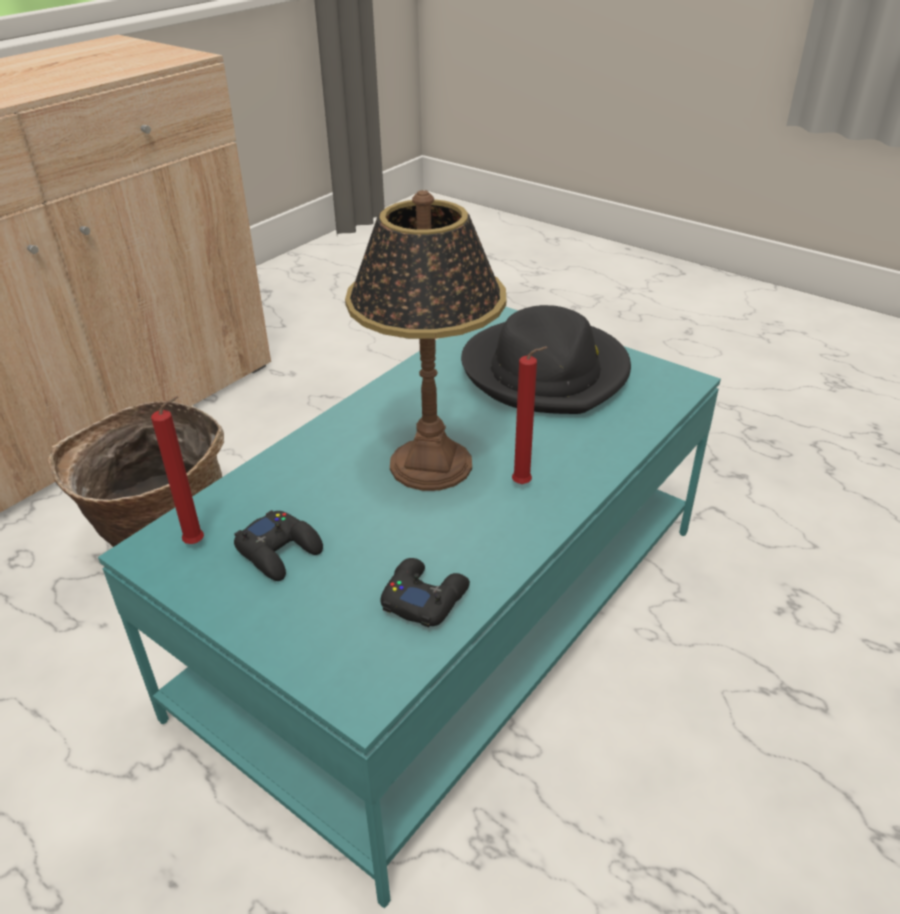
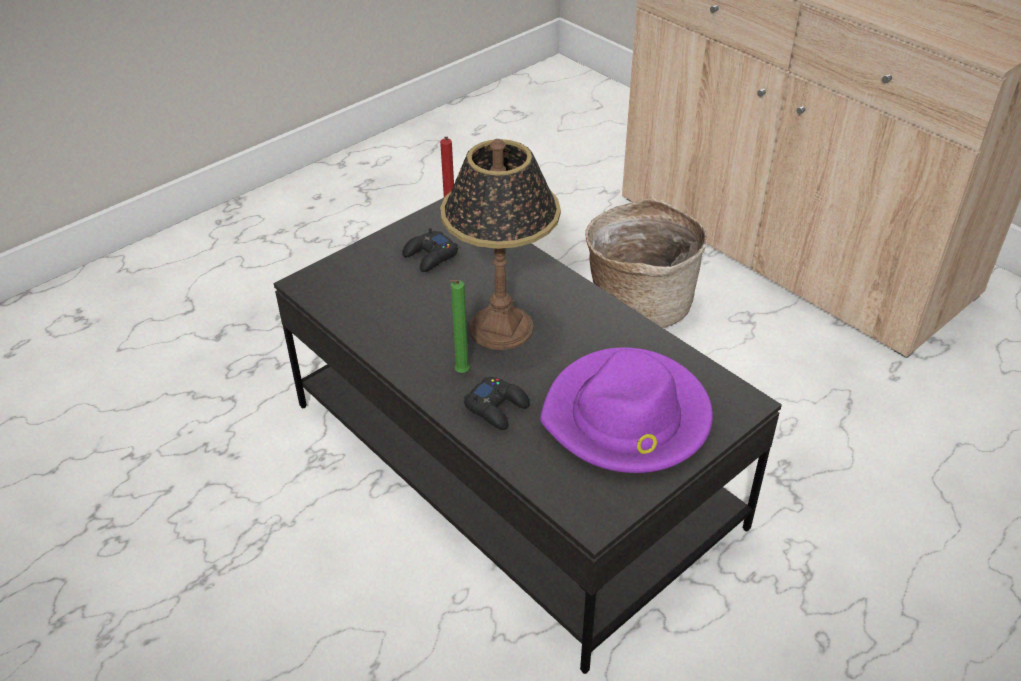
camera: 100 degrees right, 5 degrees up
turquoise coffee table [98,307,721,908] -> black coffee table [274,198,782,674]
black game controller [380,558,470,627] -> black game controller moved to [464,377,530,430]
black hat [461,305,631,414] -> purple hat [540,347,713,473]
red candle [512,346,548,484] -> green candle [449,280,470,373]

